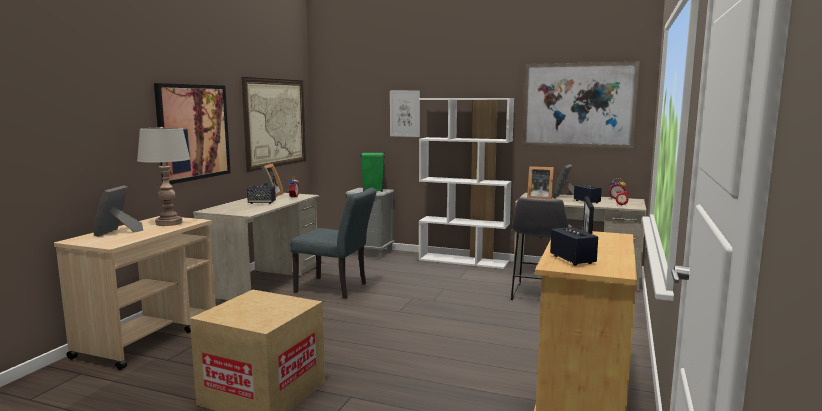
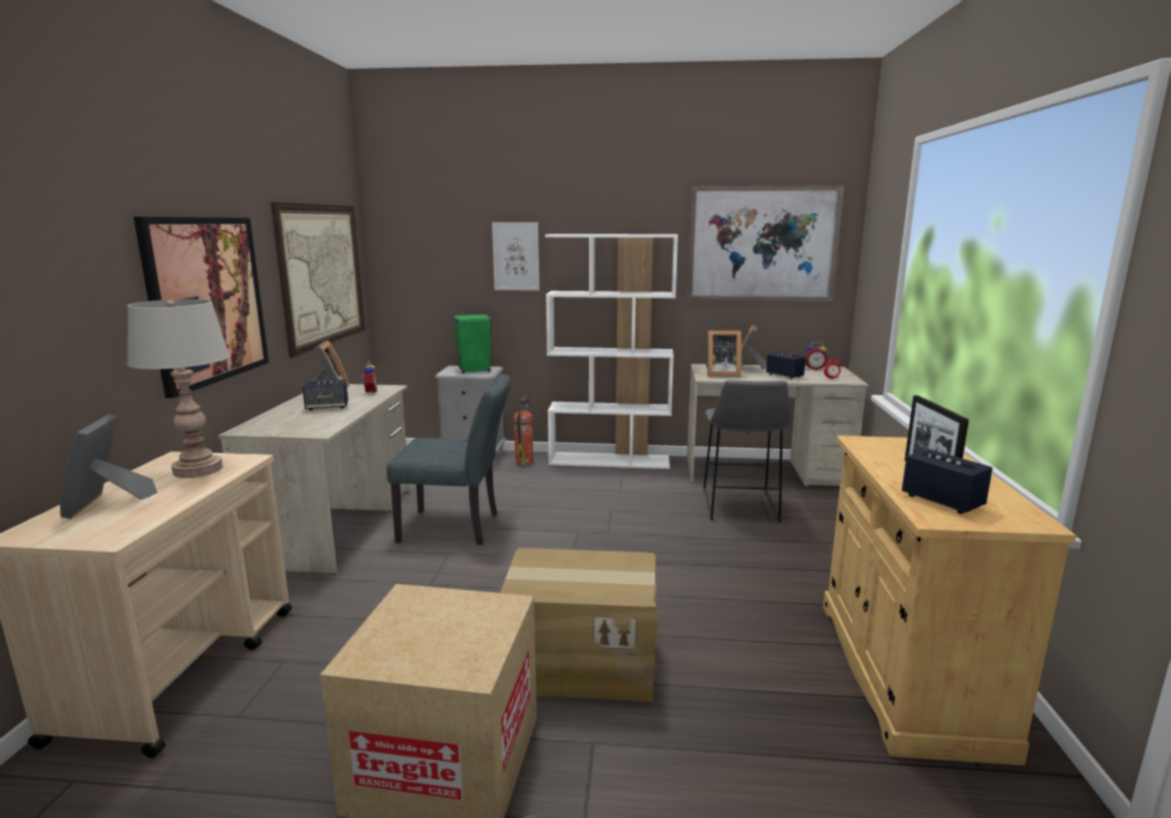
camera: 15 degrees left, 5 degrees up
none -> cardboard box [500,548,658,701]
none -> fire extinguisher [514,394,533,465]

